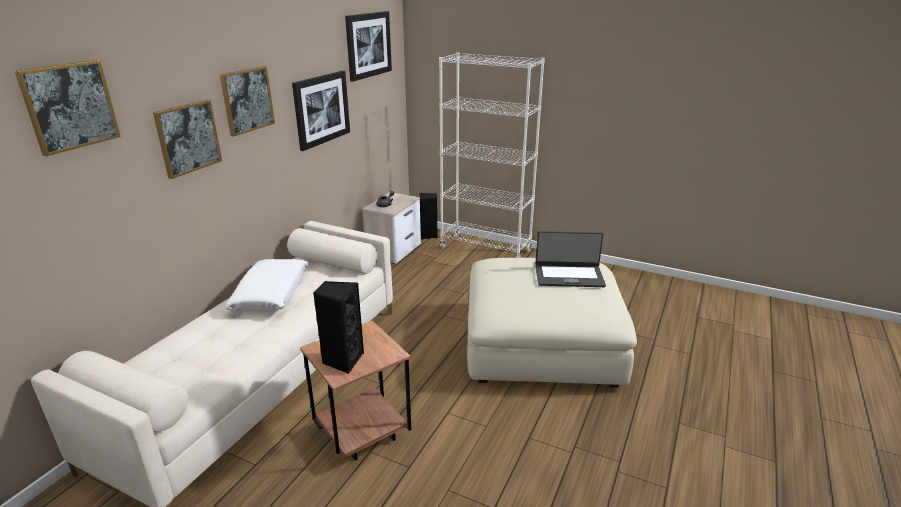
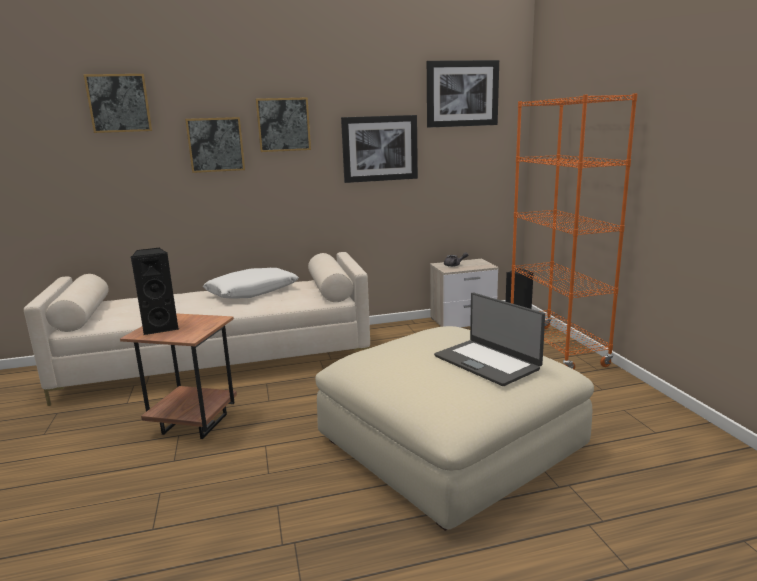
camera: 50 degrees right, 10 degrees down
white bookcase [439,52,545,258] -> orange bookcase [511,93,638,369]

